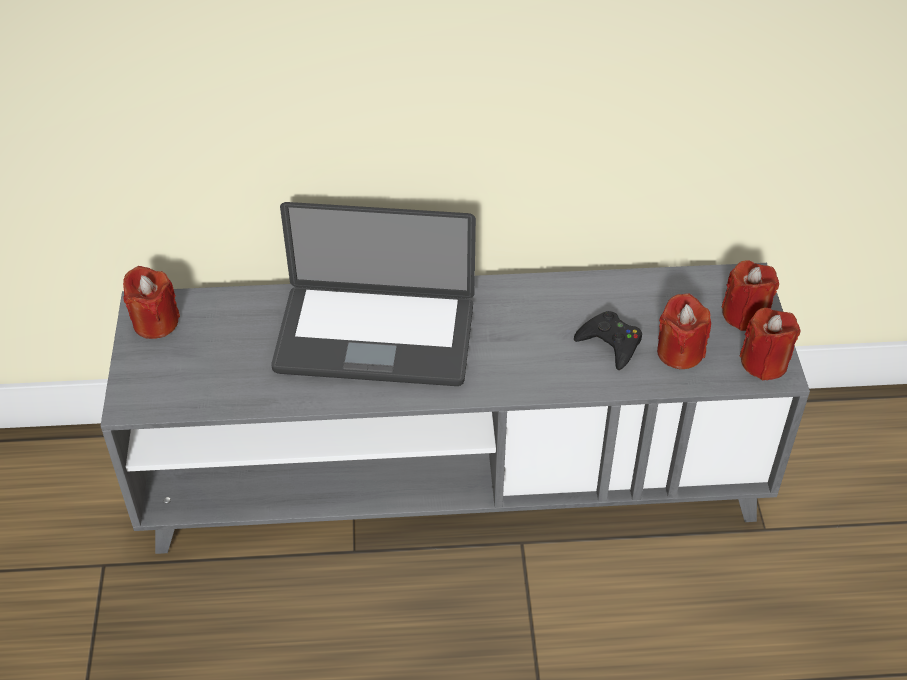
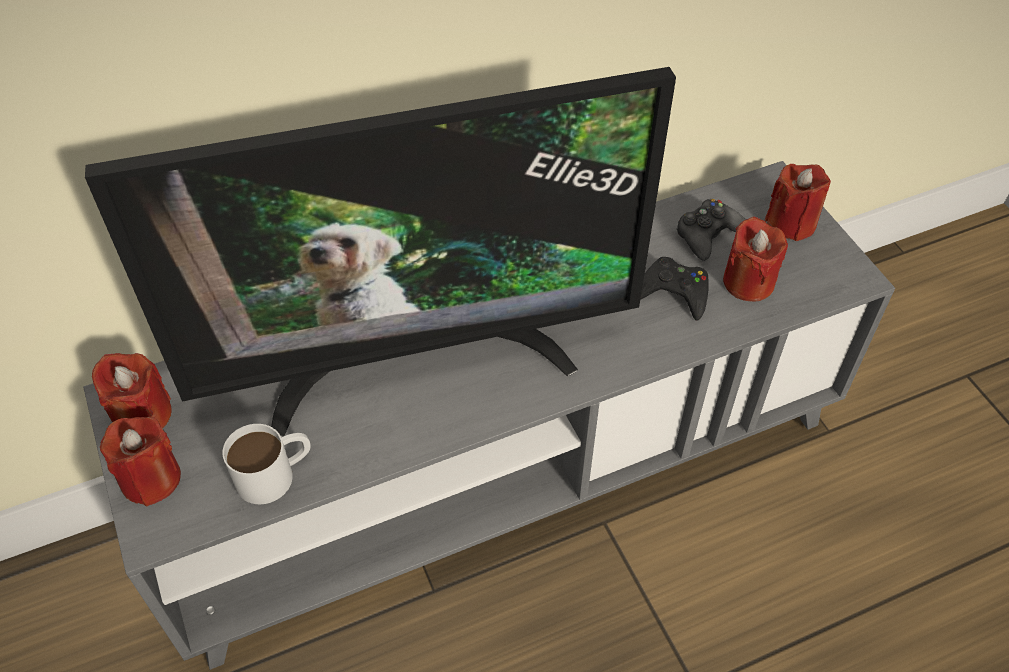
camera: 20 degrees left, 5 degrees up
laptop [271,202,476,386] -> television [85,67,676,437]
red candle [740,308,801,380] -> red candle moved to [100,417,181,506]
none -> white mug [223,424,311,504]
none -> black game controller [677,199,746,261]

